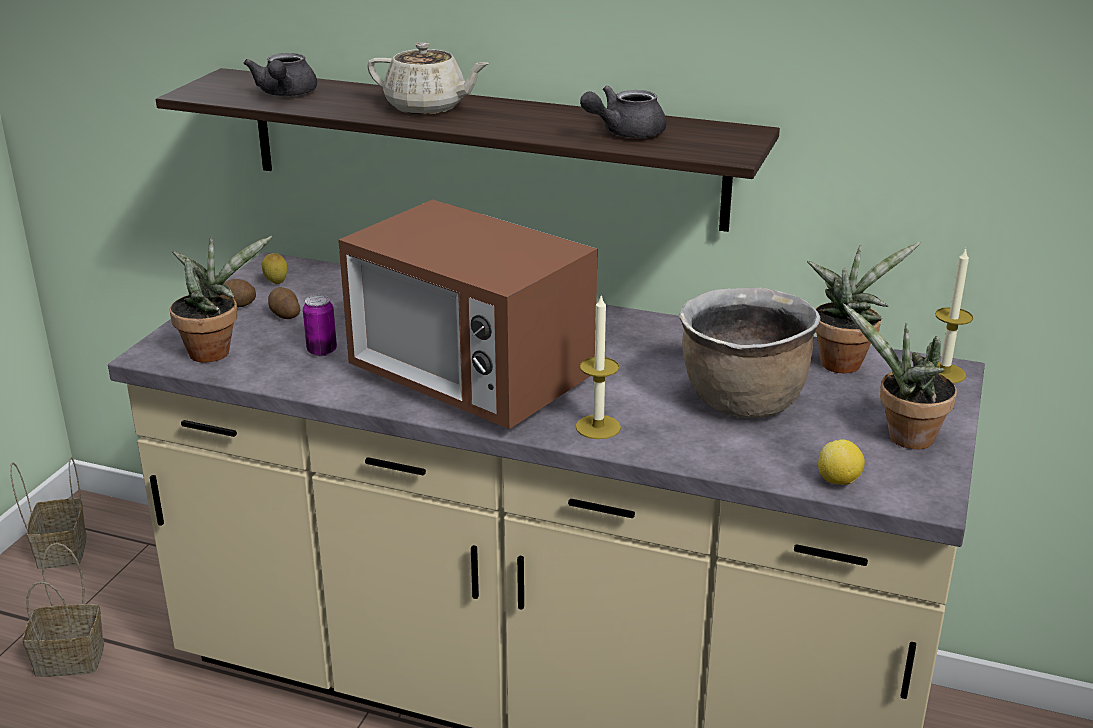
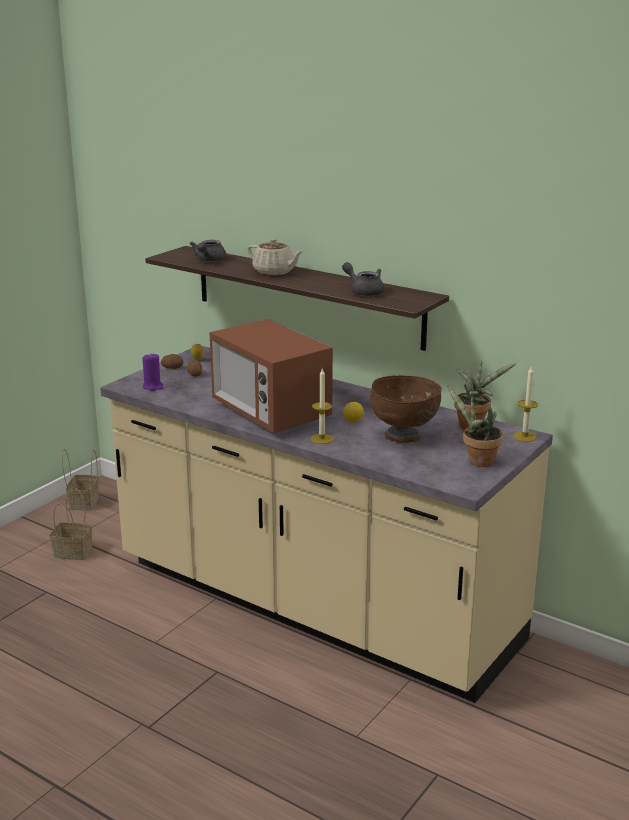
camera: 15 degrees right, 5 degrees down
potted plant [170,236,272,363] -> purple candle [142,353,163,391]
can [303,295,337,357] -> none
grey teapot [580,86,667,138] -> grey teapot turned 60 degrees clockwise [342,262,384,296]
brown cooking pot [679,288,821,418] -> brown bowl [370,375,442,443]
lemon [818,439,865,485] -> lemon moved to [343,402,364,423]

